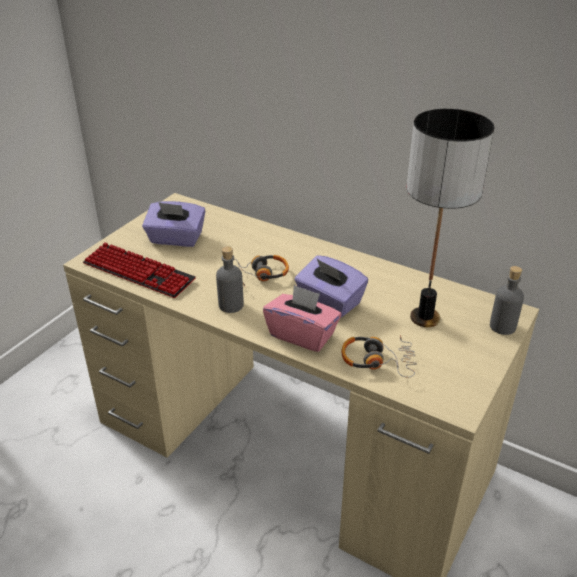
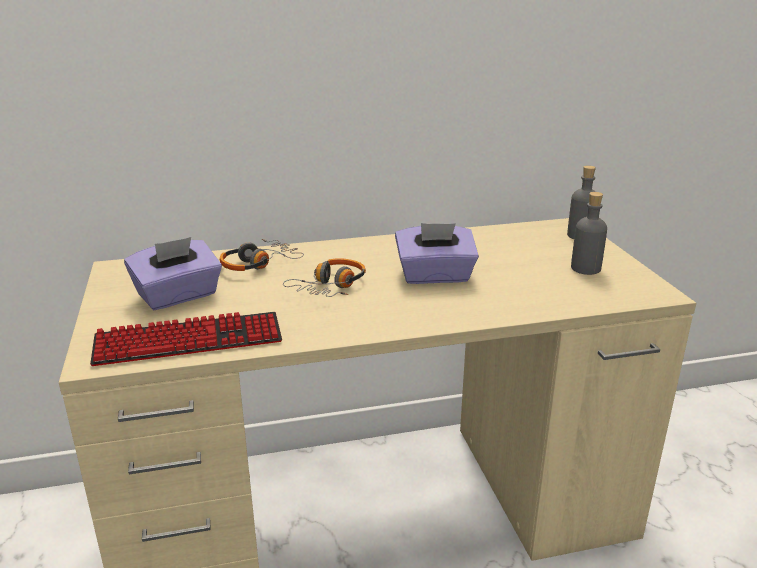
camera: 45 degrees left, 10 degrees down
grey bottle [216,246,244,313] -> grey bottle moved to [571,192,607,275]
pink tissue box [263,285,341,352] -> none
headphones [342,335,417,378] -> headphones moved to [220,239,304,271]
table lamp [407,109,494,327] -> none

